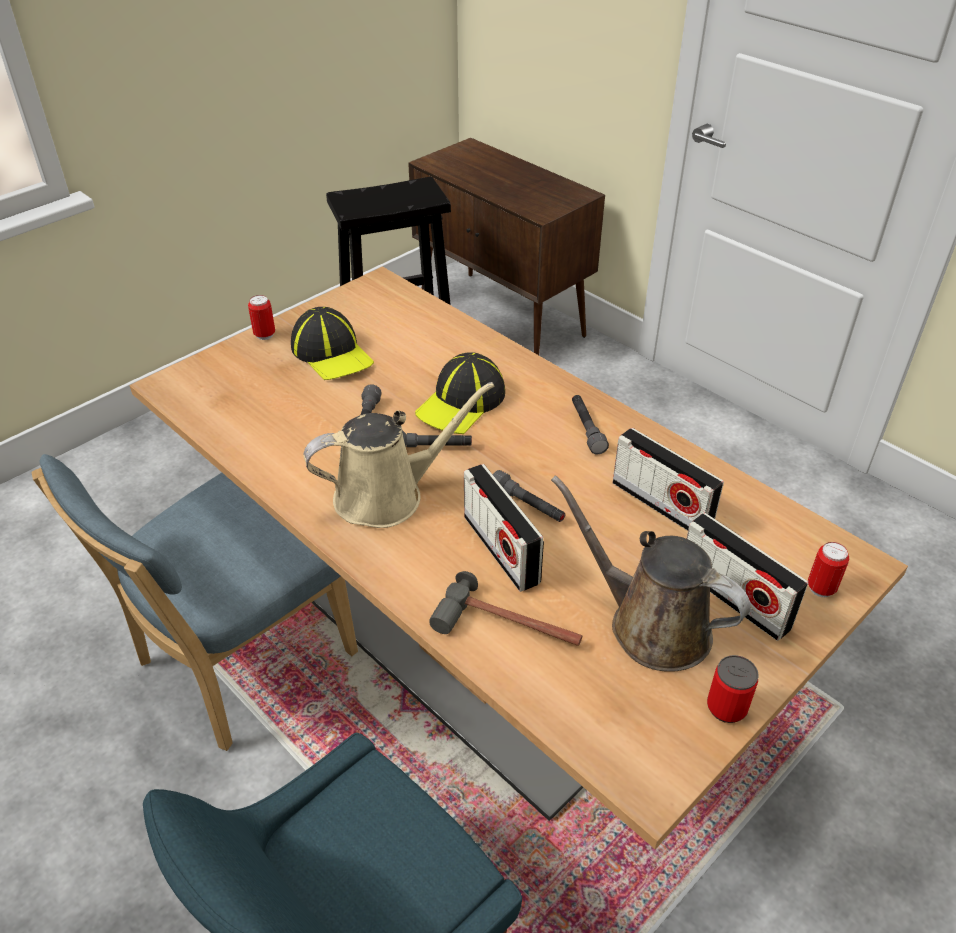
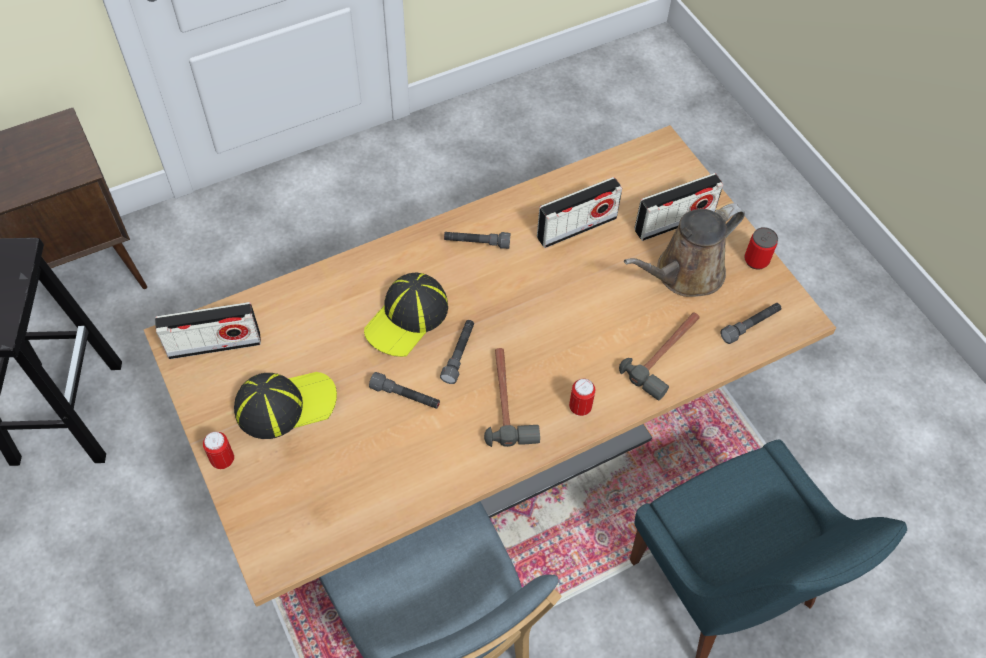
camera: 75 degrees left, 15 degrees up
beige watering can [303,382,494,528] -> hammer [484,348,540,447]
cap [415,352,505,434] -> cap turned 75 degrees clockwise [364,273,448,357]
radio [464,464,544,592] -> radio moved to [155,302,261,359]
grey flashlight [493,470,565,522] -> grey flashlight moved to [720,303,781,344]
can [808,542,849,597] -> can moved to [569,379,596,416]

